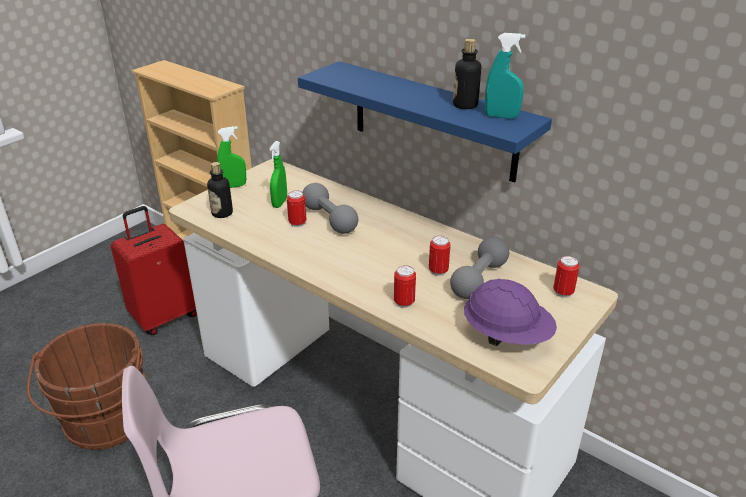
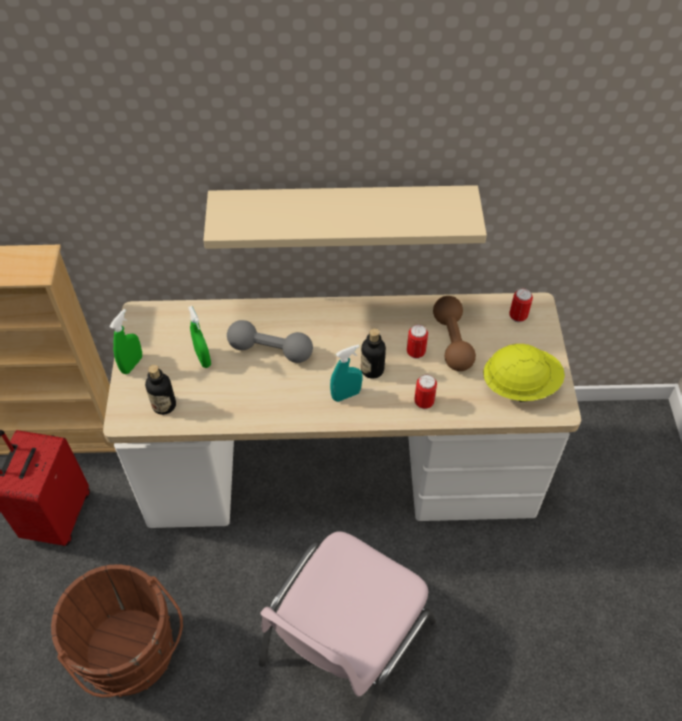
camera: 40 degrees left, 20 degrees up
can [287,190,307,227] -> none
blue shelf [298,61,552,183] -> beige shelf [203,185,487,249]
grey dumbbell [450,237,509,299] -> brown dumbbell [433,296,476,371]
bottle [453,39,481,109] -> bottle moved to [361,328,386,379]
purple hard hat [464,279,557,346] -> yellow hard hat [483,344,565,402]
turquoise spray bottle [485,33,525,119] -> turquoise spray bottle moved to [330,344,362,402]

